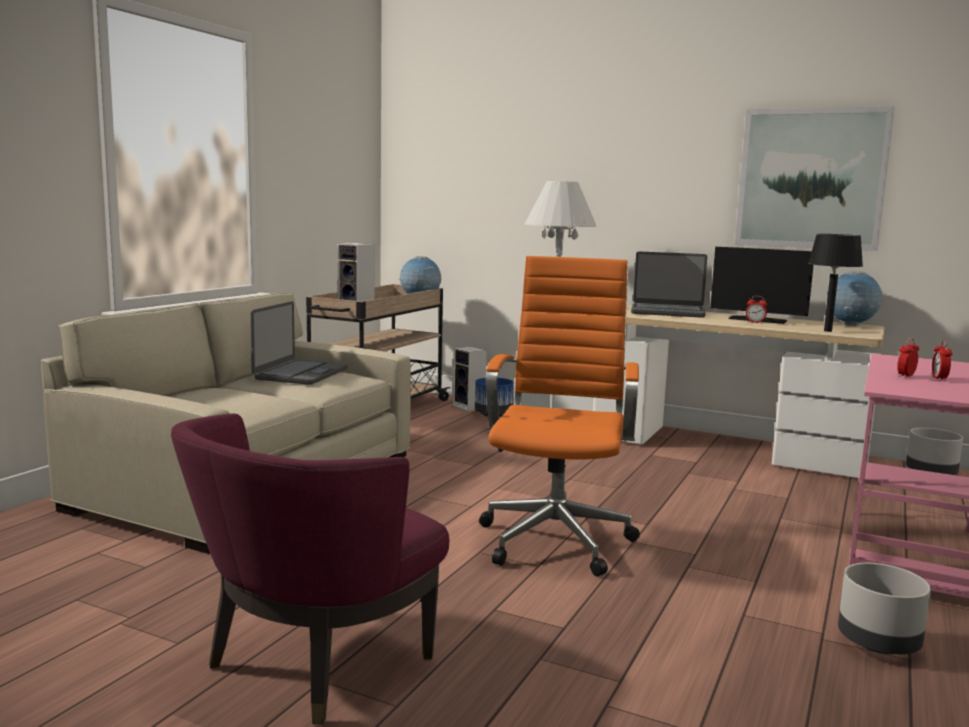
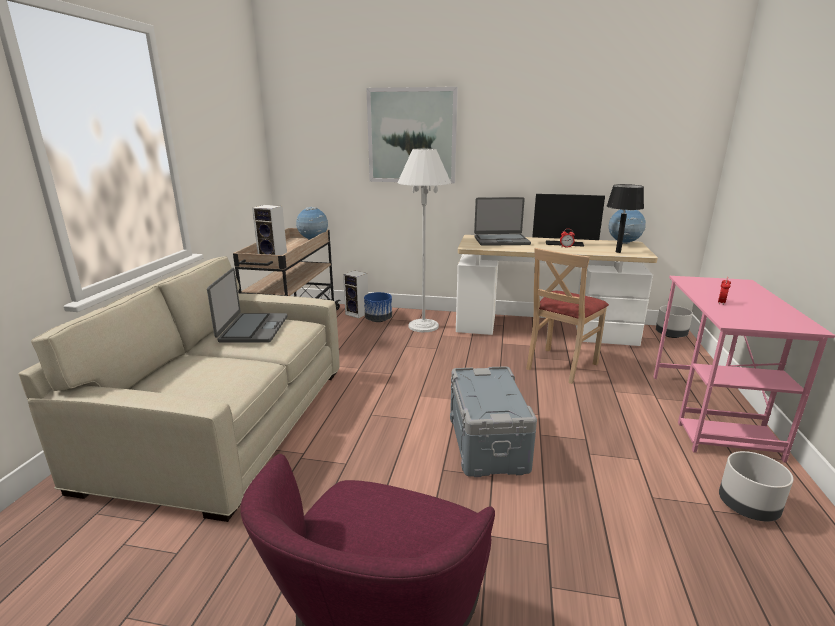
camera: 15 degrees left, 10 degrees up
orange office chair [479,256,640,576] -> grey storage box [450,366,537,477]
picture [735,106,895,251] -> picture moved to [366,87,458,183]
alarm clock [932,340,952,381] -> none
none -> beige chair [526,248,609,384]

